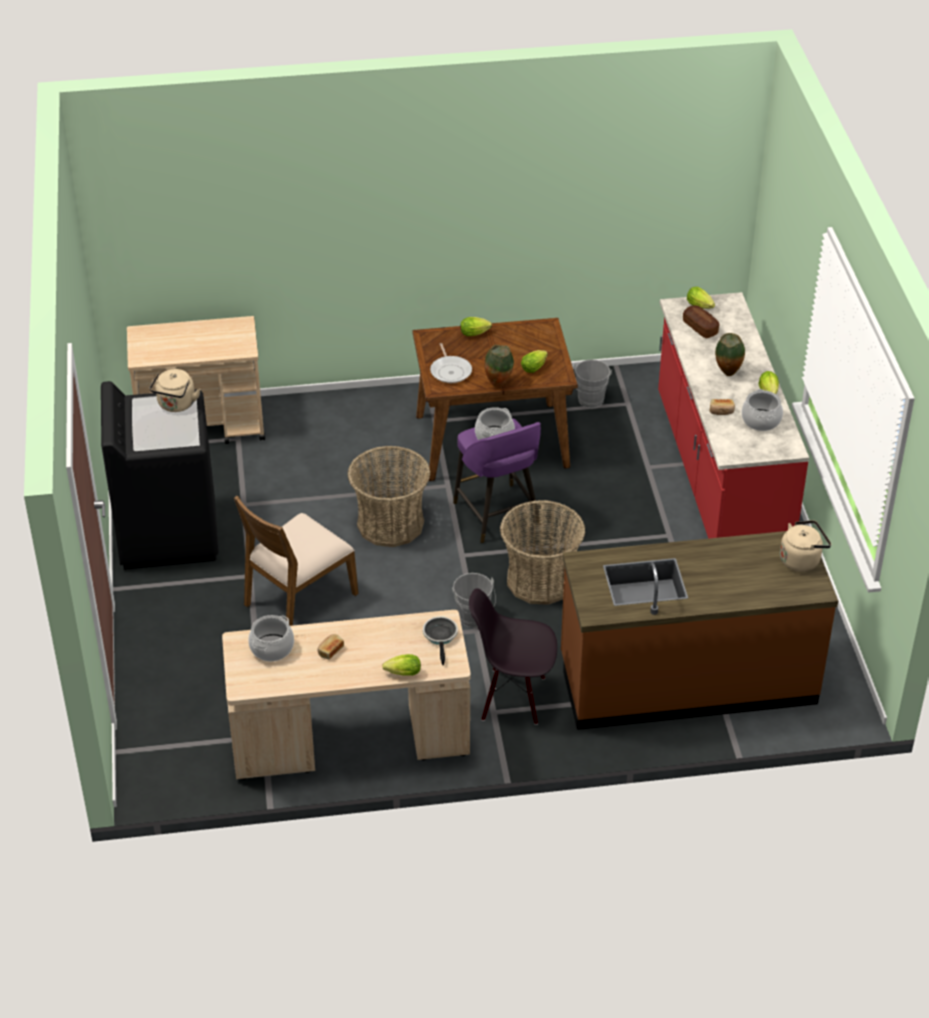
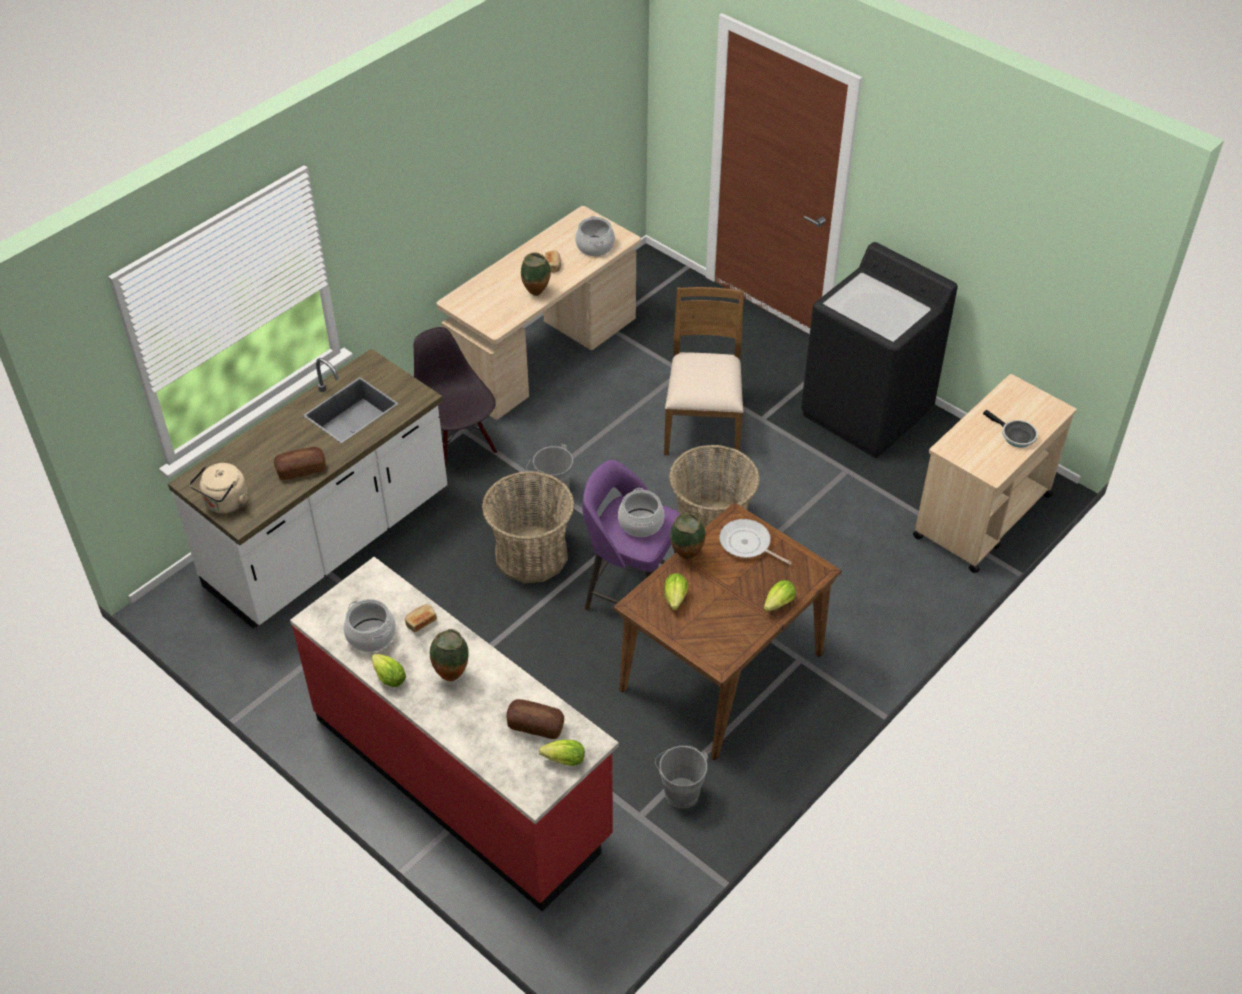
camera: 140 degrees right, 5 degrees up
beige kettle [150,369,200,412] -> none
lettuce [382,654,421,676] -> none
frying pan [423,616,458,666] -> frying pan moved to [983,410,1038,448]
black chair [469,588,557,725] -> black chair turned 90 degrees counterclockwise [414,327,497,468]
brown counter [561,531,838,730] -> white counter [168,349,448,629]
none -> bread [274,447,325,480]
none -> vase [521,252,551,296]

